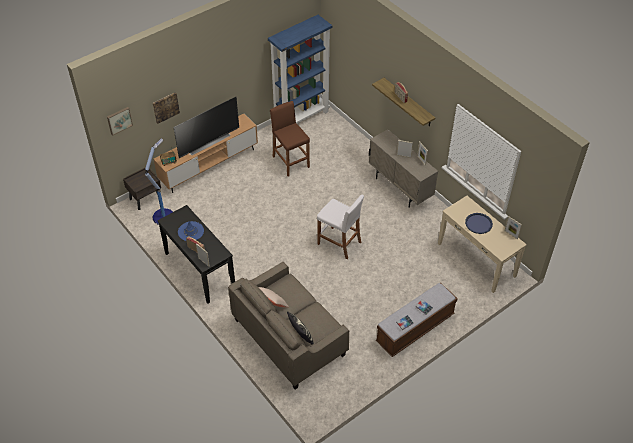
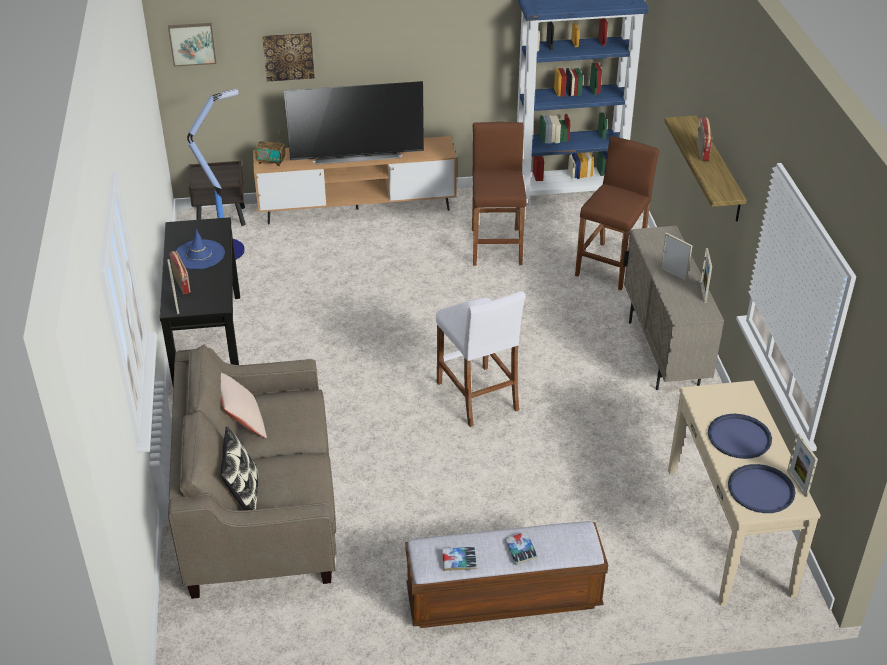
camera: 30 degrees right, 10 degrees down
none -> brown stool [575,136,659,290]
none -> blue tray [728,464,795,513]

